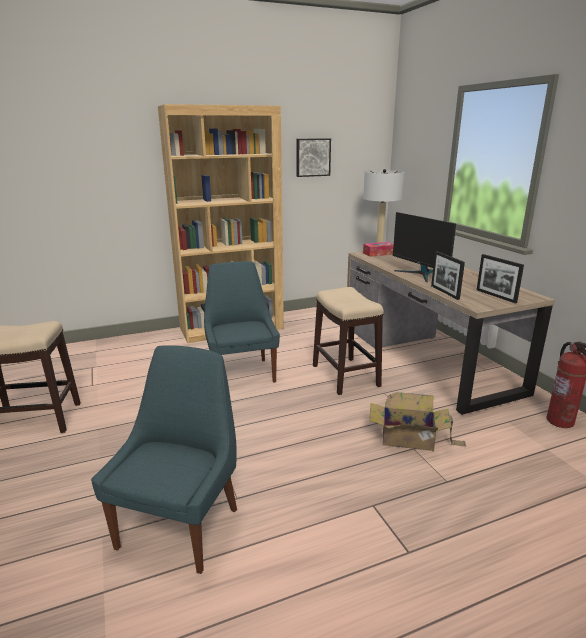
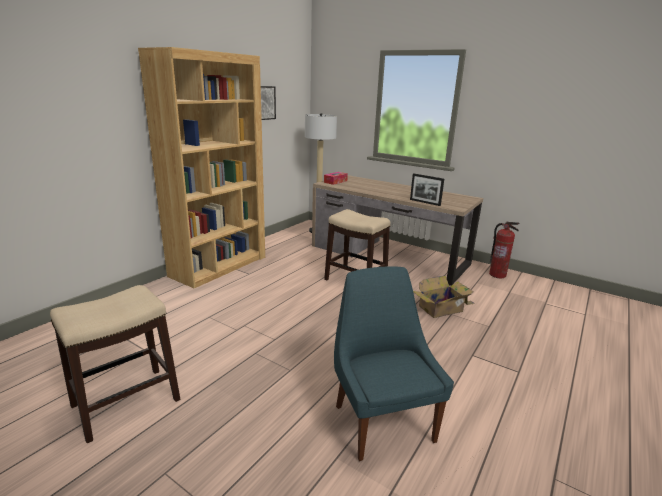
camera: 35 degrees left, 0 degrees up
blue chair [204,261,280,383] -> none
monitor [392,212,456,282] -> none
picture frame [477,254,524,303] -> none

